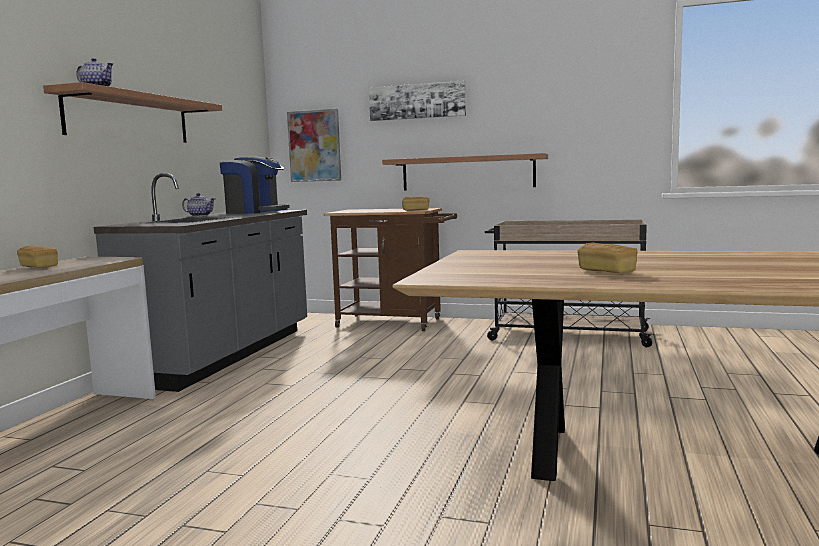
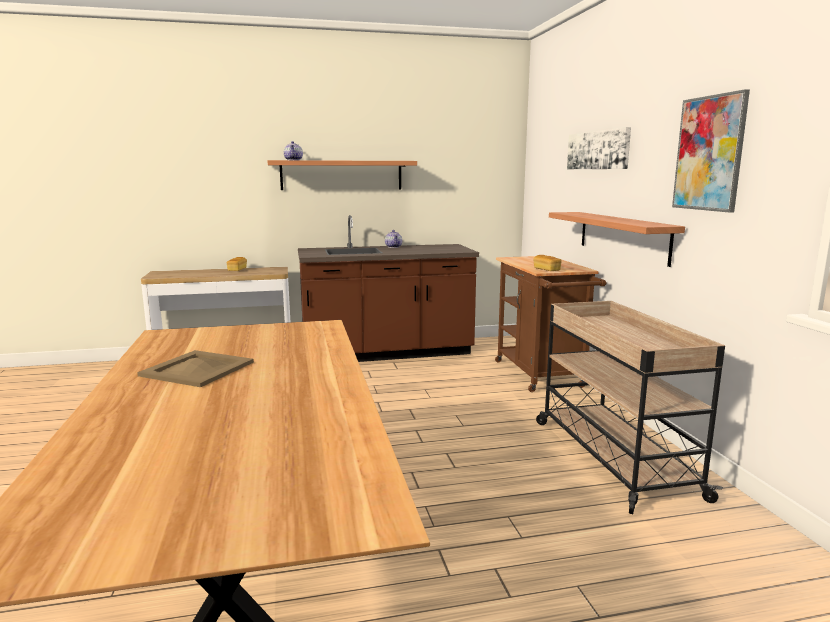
camera: 60 degrees right, 5 degrees up
grey counter [94,173,307,392] -> brown counter [298,215,479,362]
coffee machine [220,156,290,214] -> none
picture [287,109,341,182] -> picture moved to [672,89,750,213]
bread [577,243,638,273] -> beige tray [137,350,254,387]

